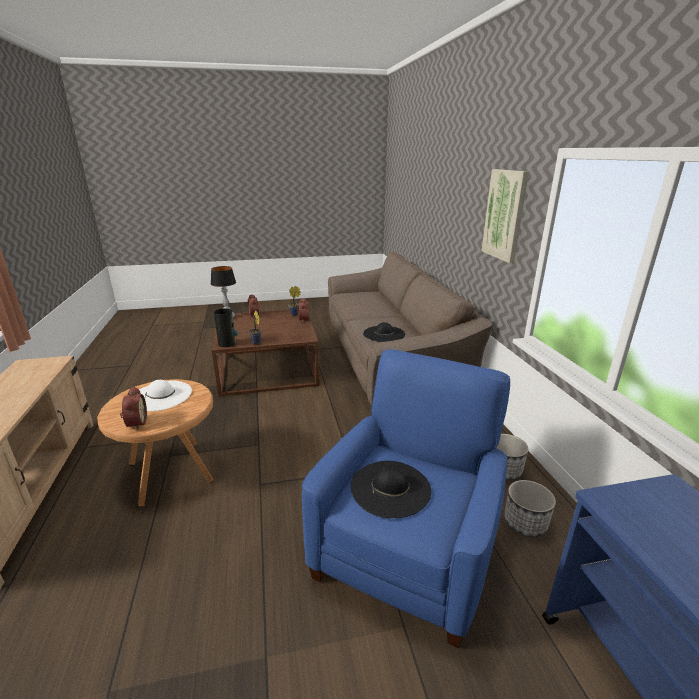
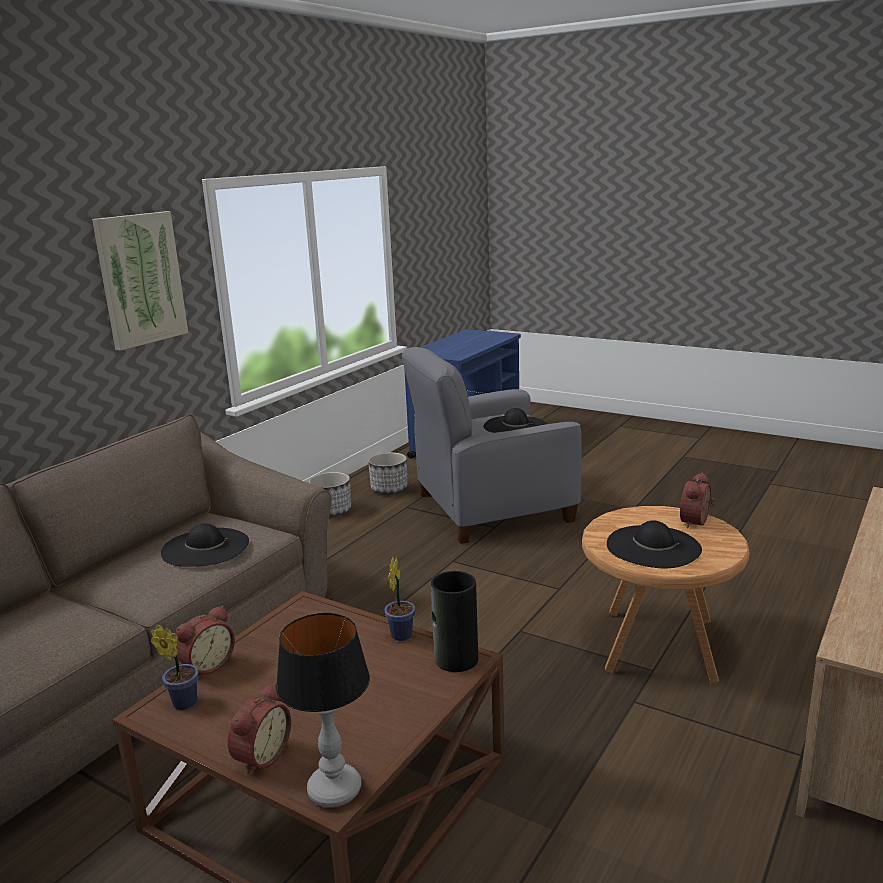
camera: 135 degrees left, 5 degrees down
white hat [139,380,192,411] -> black hat [607,521,702,568]
blue armchair [302,349,510,648] -> grey armchair [402,347,581,544]

